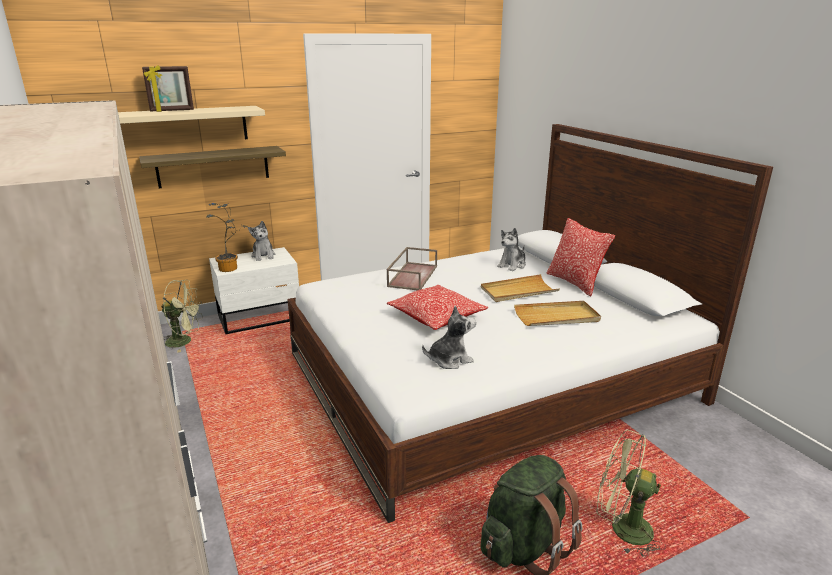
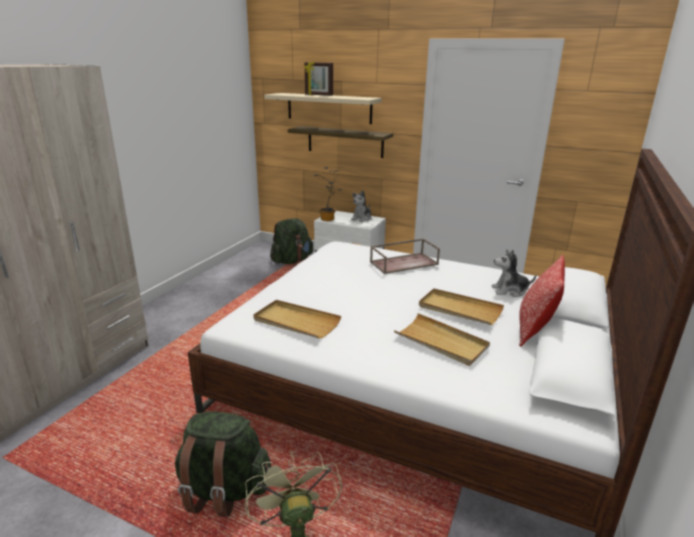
camera: 50 degrees right, 0 degrees up
green fan [161,280,203,353] -> green backpack [270,218,313,264]
pillow [386,285,488,330] -> none
plush toy [422,306,476,369] -> beige tray [253,300,341,339]

